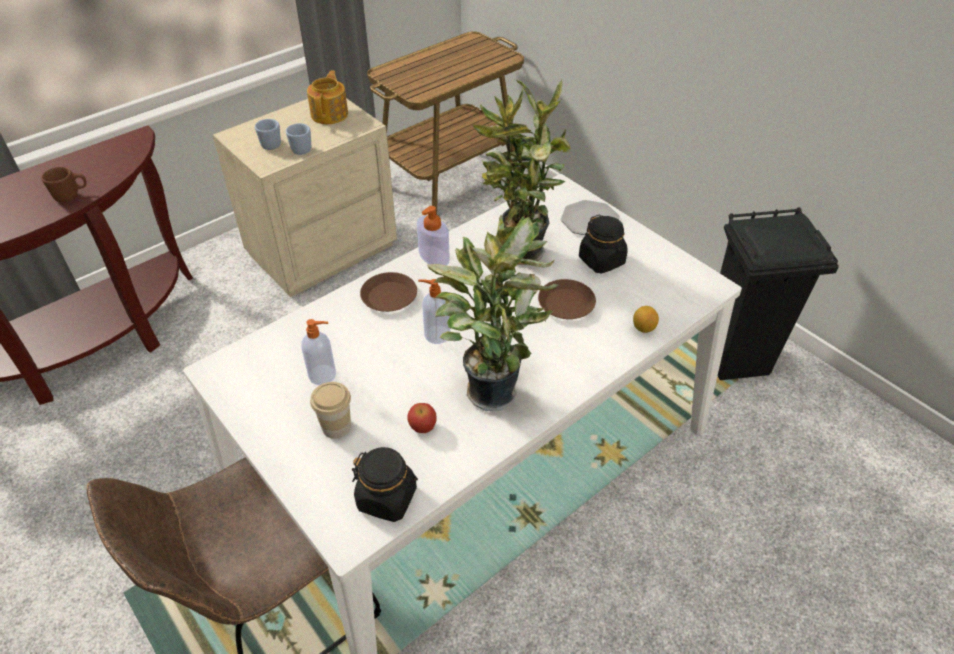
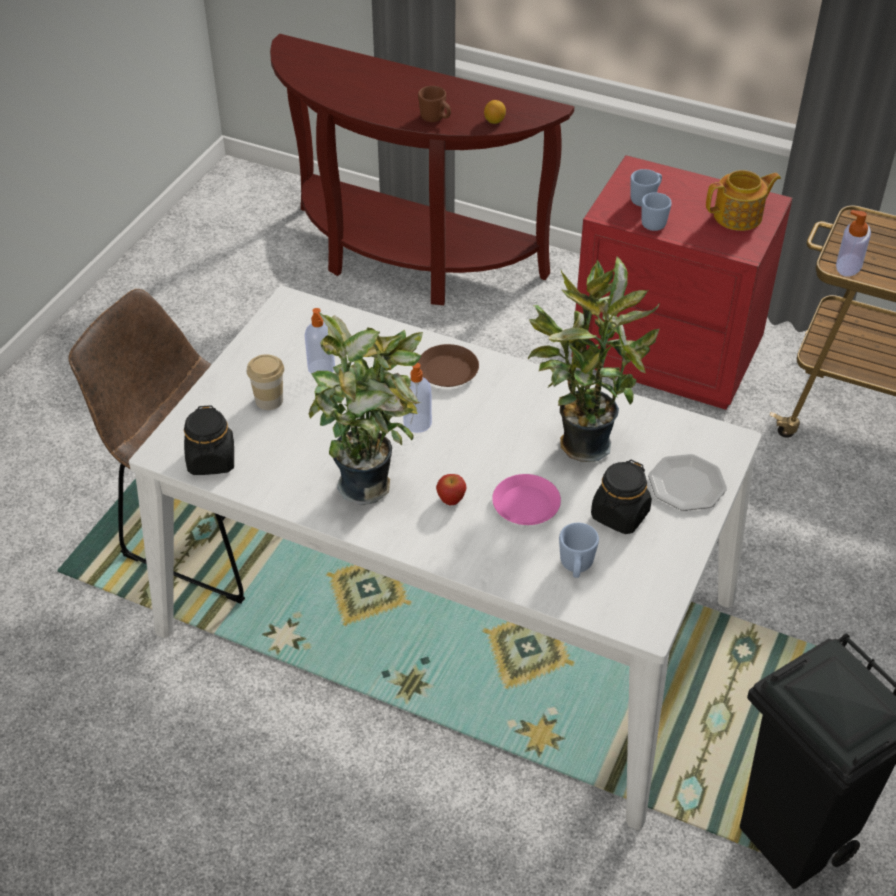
camera: 65 degrees right, 0 degrees up
beige nightstand [212,98,397,297] -> red nightstand [571,155,793,410]
apple [407,403,437,433] -> apple moved to [436,474,467,505]
soap dispenser [417,206,450,266] -> soap dispenser moved to [836,210,871,277]
brown plate [538,279,596,319] -> pink plate [492,474,561,525]
lemon [633,306,659,333] -> lemon moved to [484,100,506,124]
none -> blue mug [559,523,599,578]

